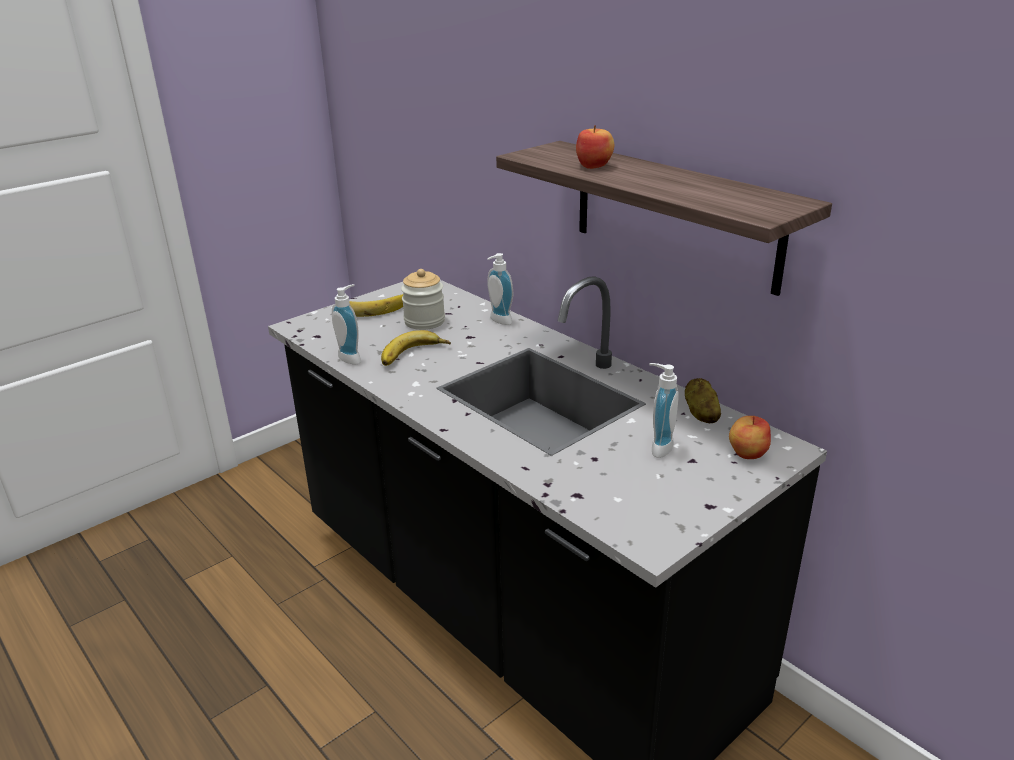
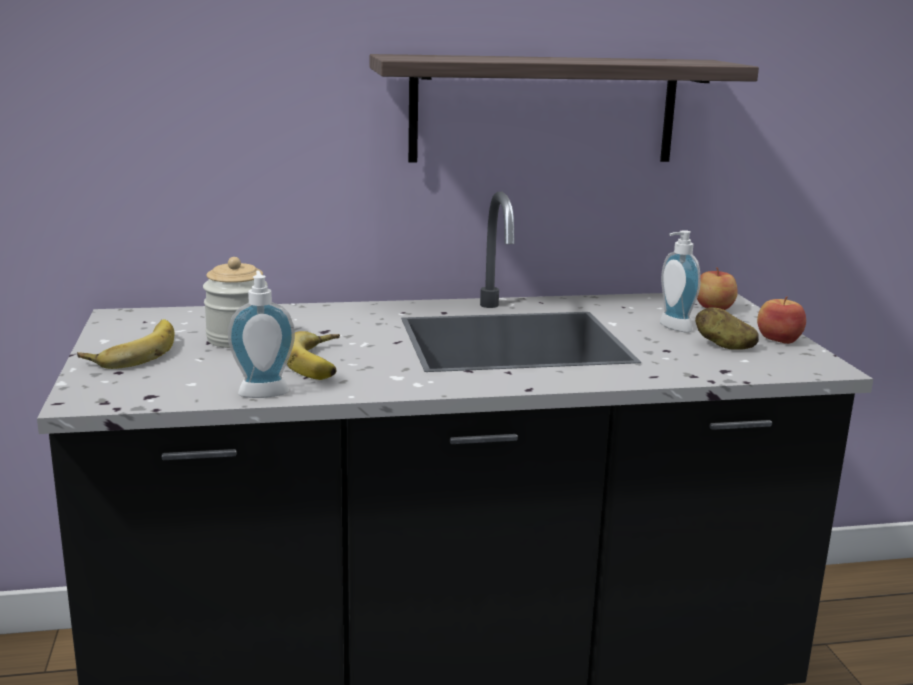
camera: 60 degrees left, 10 degrees down
soap dispenser [487,253,513,325] -> none
apple [576,125,614,169] -> apple moved to [757,296,806,344]
potato [685,378,721,423] -> potato moved to [695,307,759,350]

